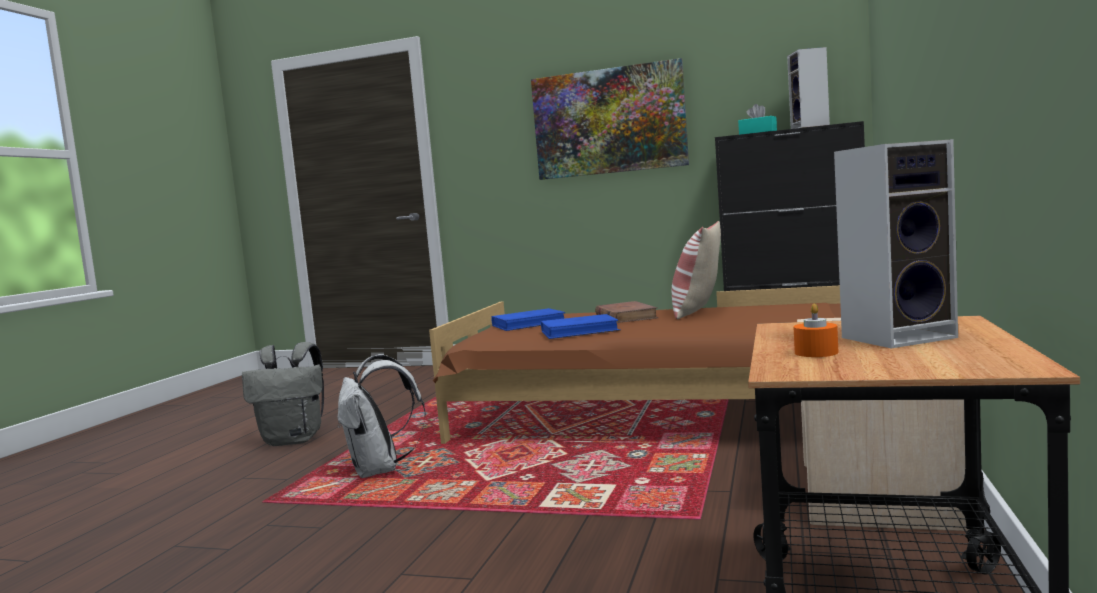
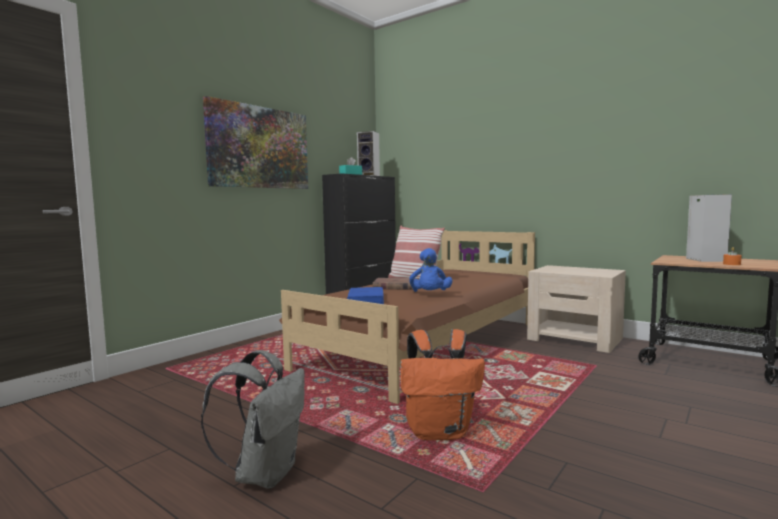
camera: 70 degrees left, 0 degrees up
white backpack [338,354,426,478] -> orange backpack [401,329,485,440]
blue book [541,314,621,339] -> blue plush toy [409,248,453,292]

